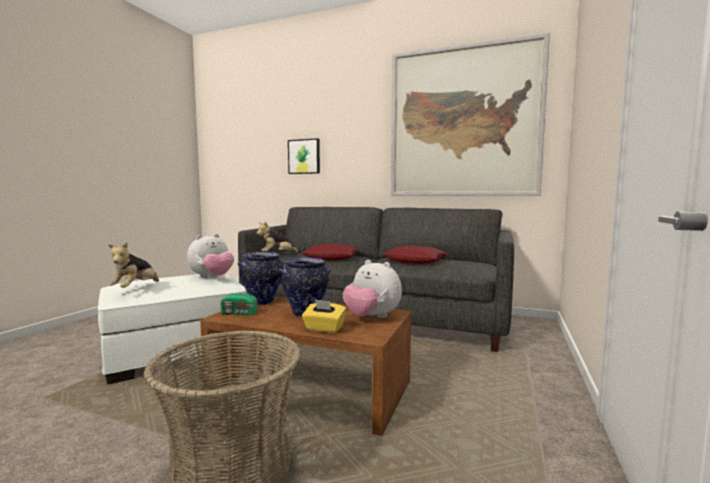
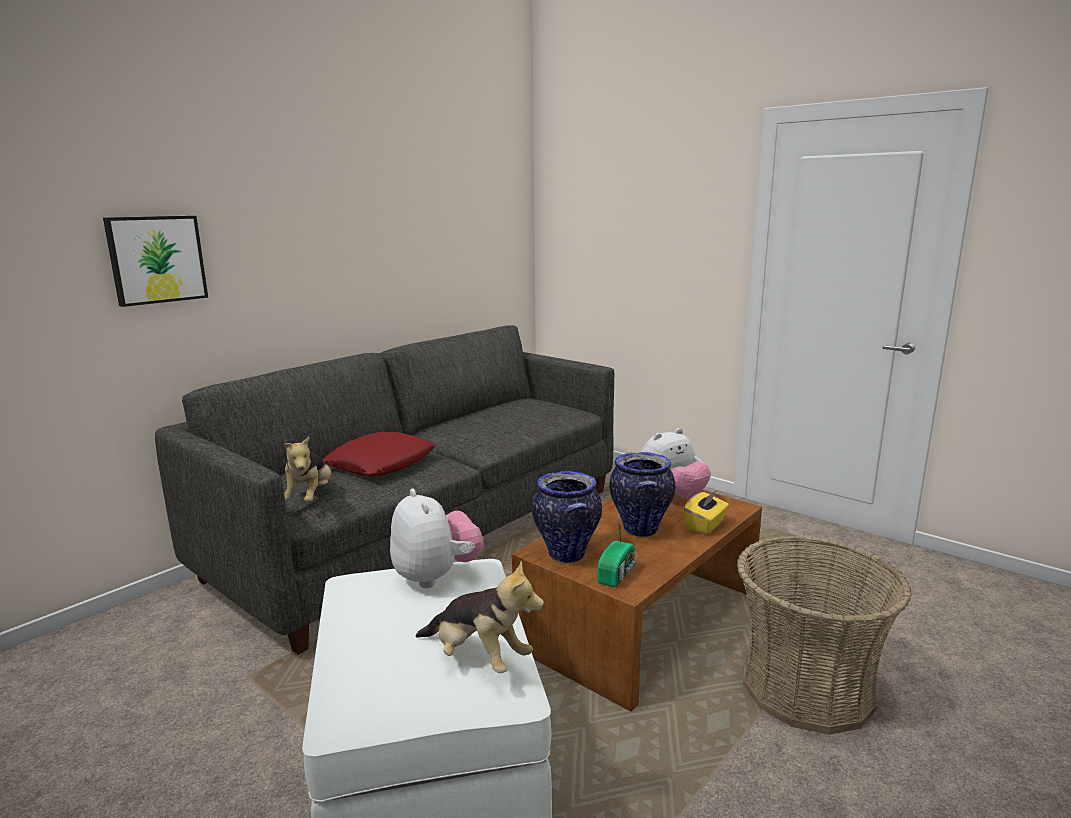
camera: 70 degrees left, 10 degrees up
red pillow [382,245,448,264] -> none
picture [391,32,550,196] -> none

